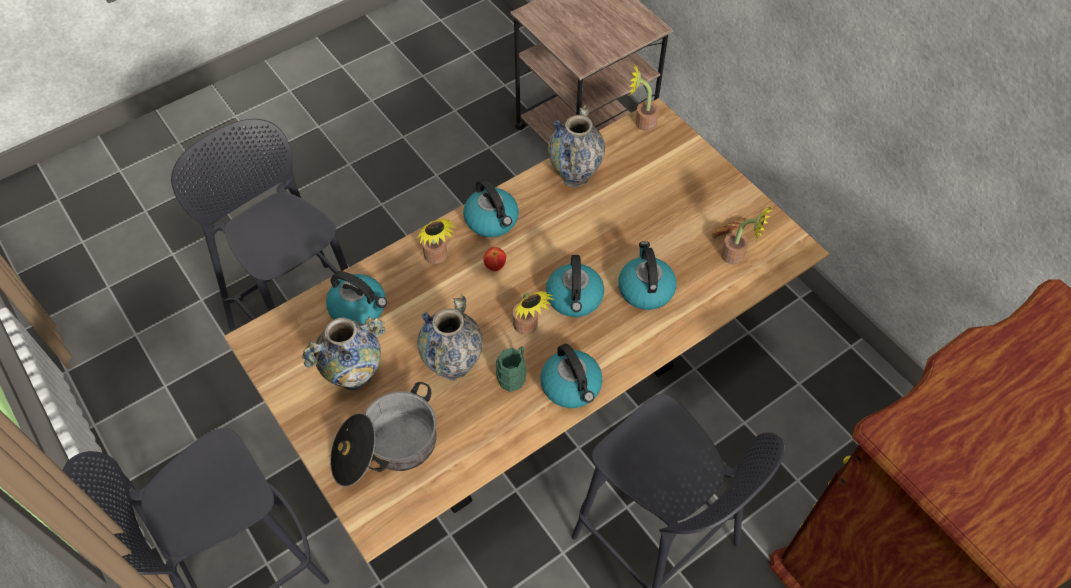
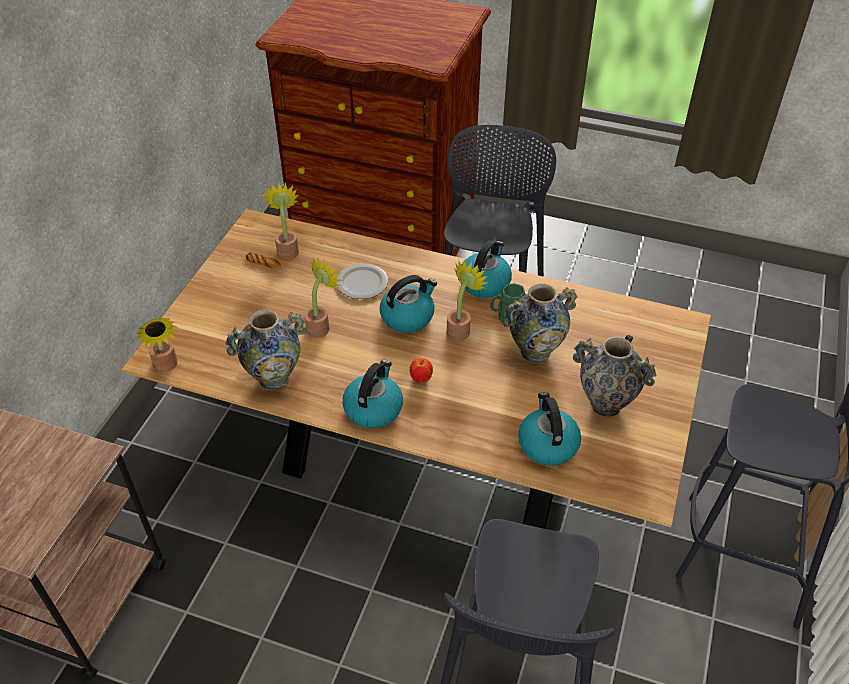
camera: 125 degrees left, 10 degrees down
cooking pot [330,382,436,487] -> none
potted plant [417,219,457,264] -> potted plant moved to [304,256,342,338]
kettle [618,241,677,310] -> plate [336,263,388,299]

